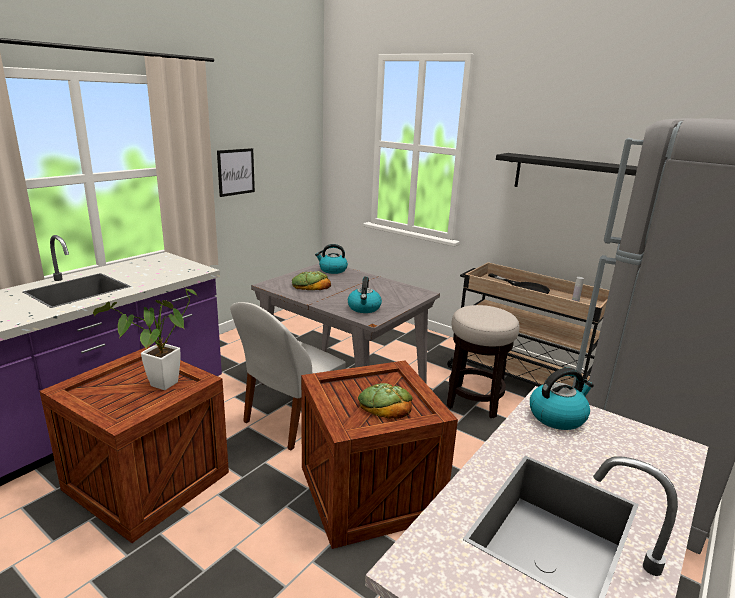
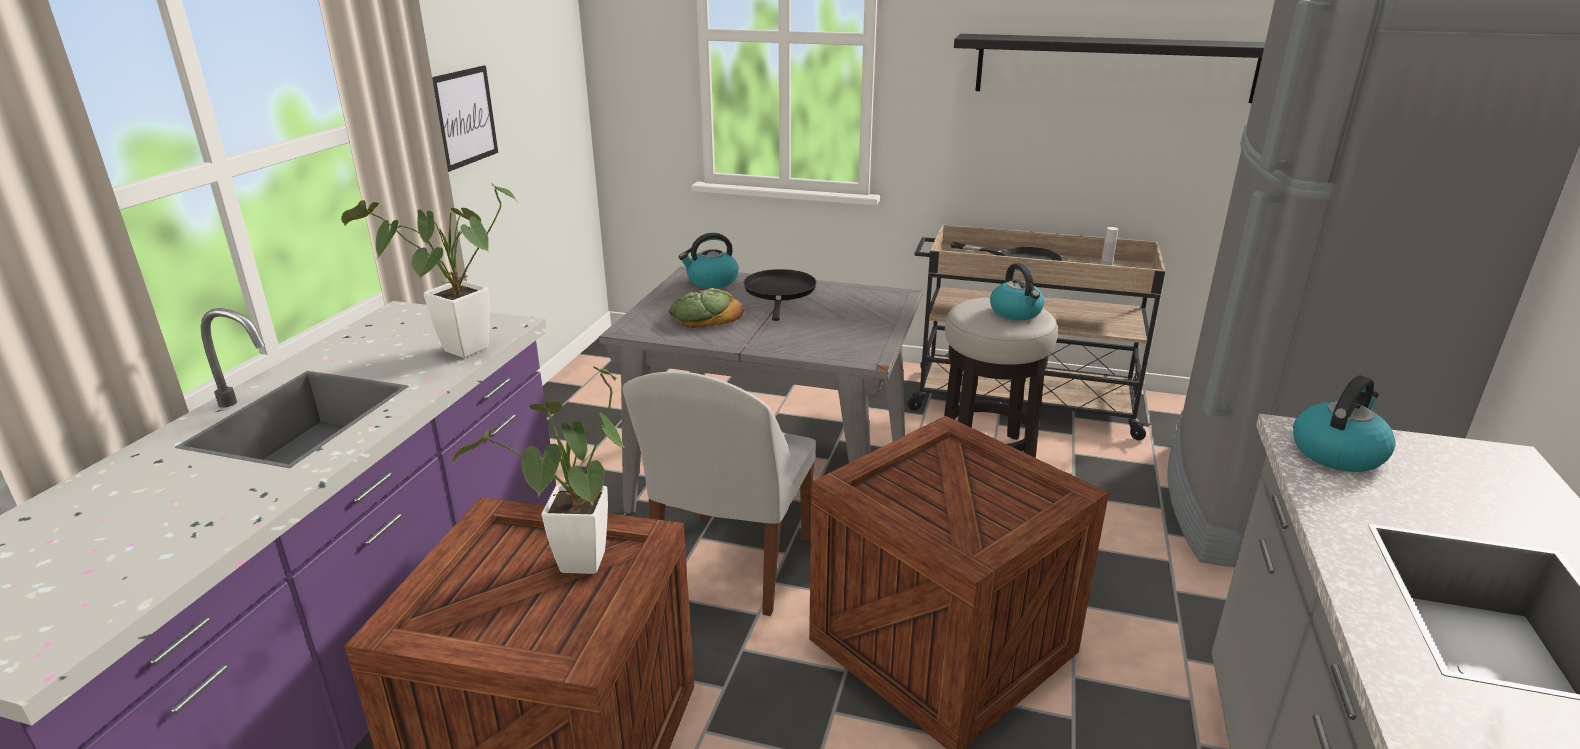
camera: 20 degrees left, 5 degrees up
kettle [348,277,382,313] -> kettle moved to [990,263,1045,320]
bread [358,383,413,419] -> none
none -> potted plant [341,185,516,358]
none -> black frying pan [743,269,817,321]

